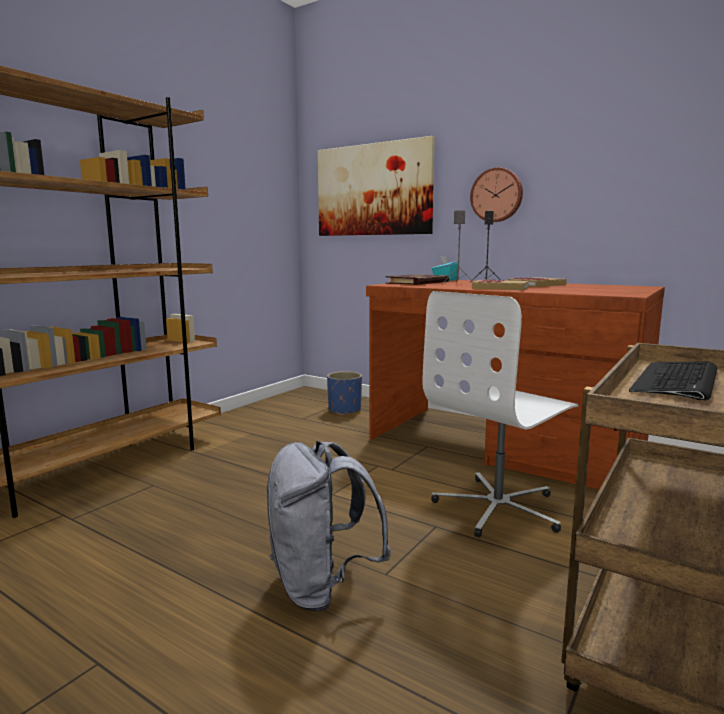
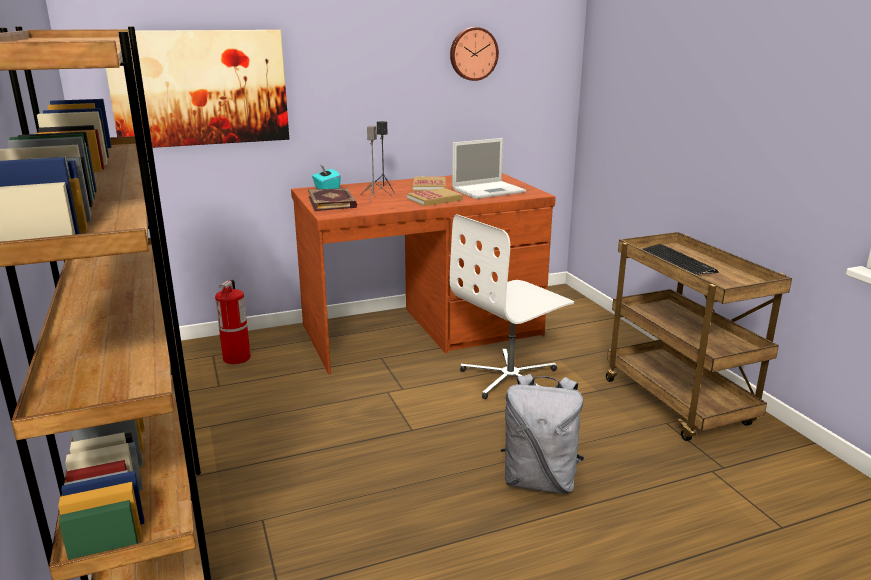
camera: 55 degrees left, 10 degrees up
blue planter [327,371,362,415] -> fire extinguisher [215,280,251,364]
white office chair [422,291,579,537] -> white office chair turned 60 degrees clockwise [450,214,574,399]
wall clock [470,168,523,222] -> wall clock moved to [450,27,499,81]
none -> laptop [452,138,526,199]

